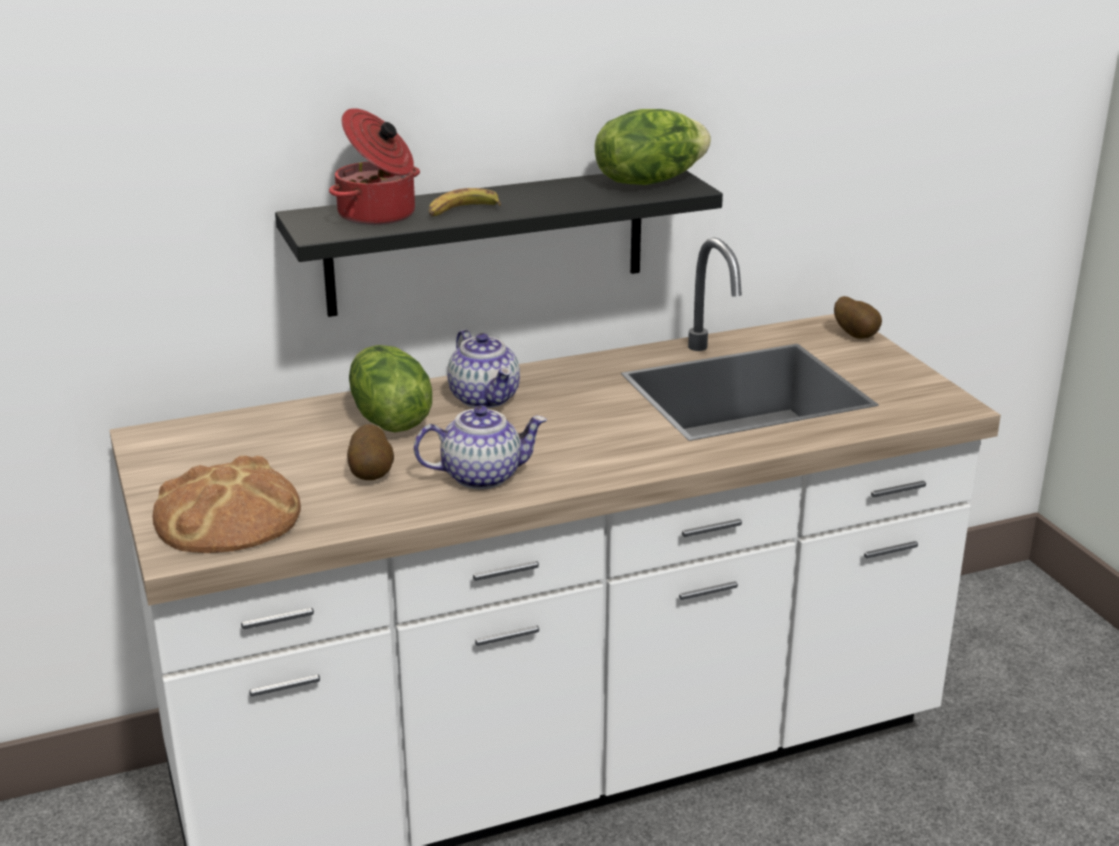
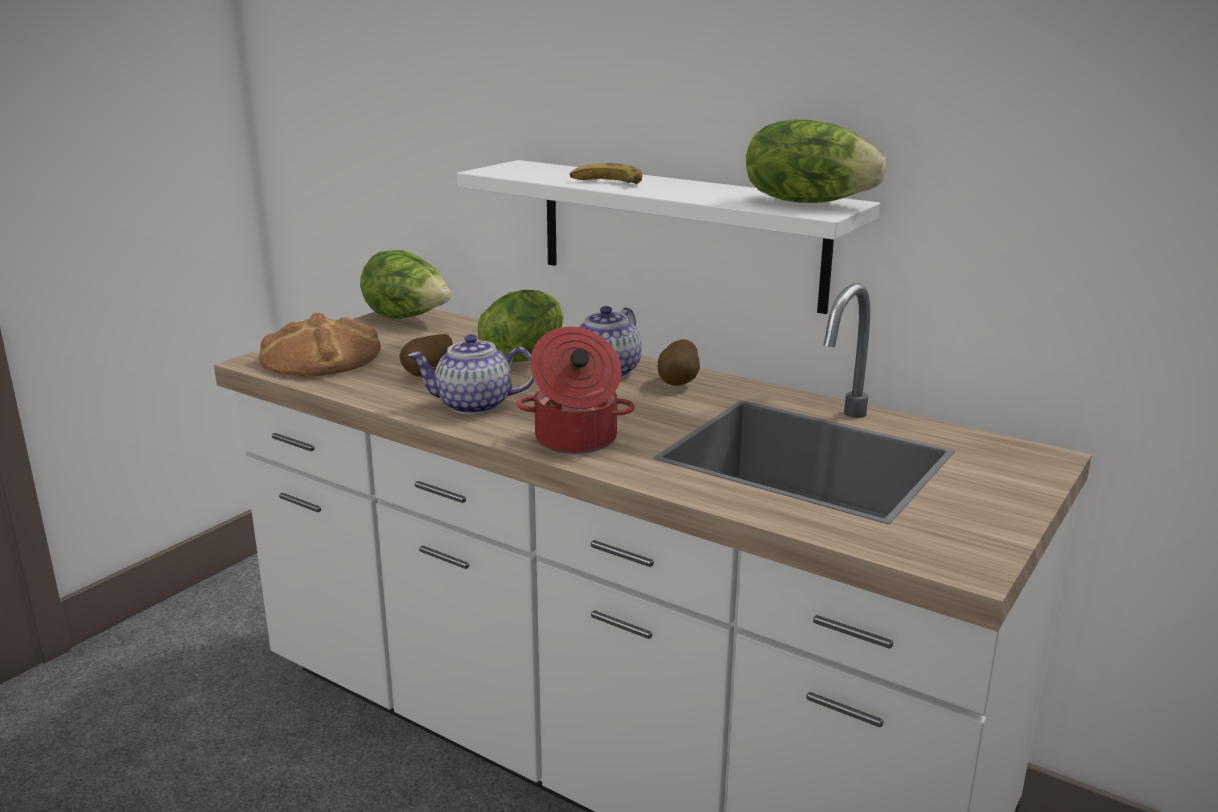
camera: 55 degrees right, 5 degrees down
black shelf [275,170,723,317] -> white shelf [457,160,880,314]
cooking pot [329,108,420,225] -> cooking pot moved to [517,327,635,454]
teapot [414,405,547,490] -> teapot turned 135 degrees clockwise [408,334,534,415]
potato [834,296,882,339] -> potato moved to [658,339,700,386]
none -> lettuce [360,250,452,319]

